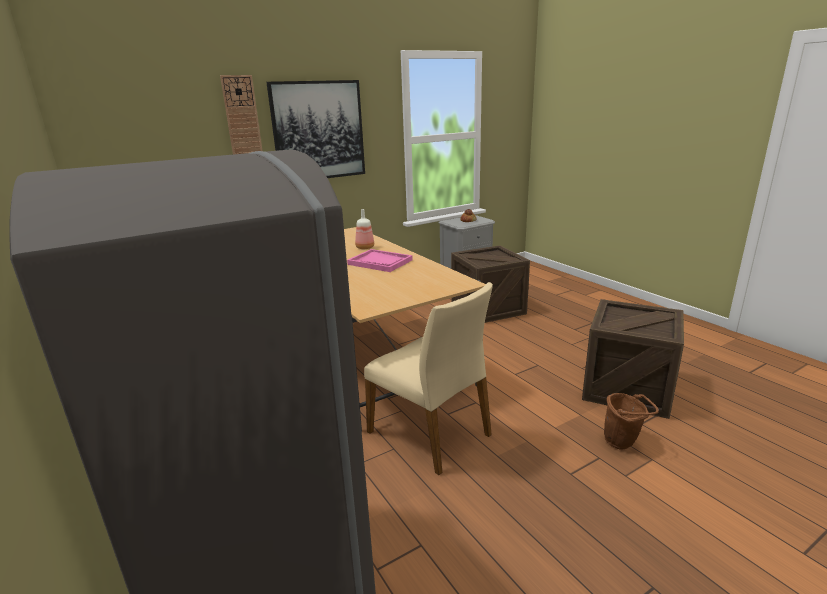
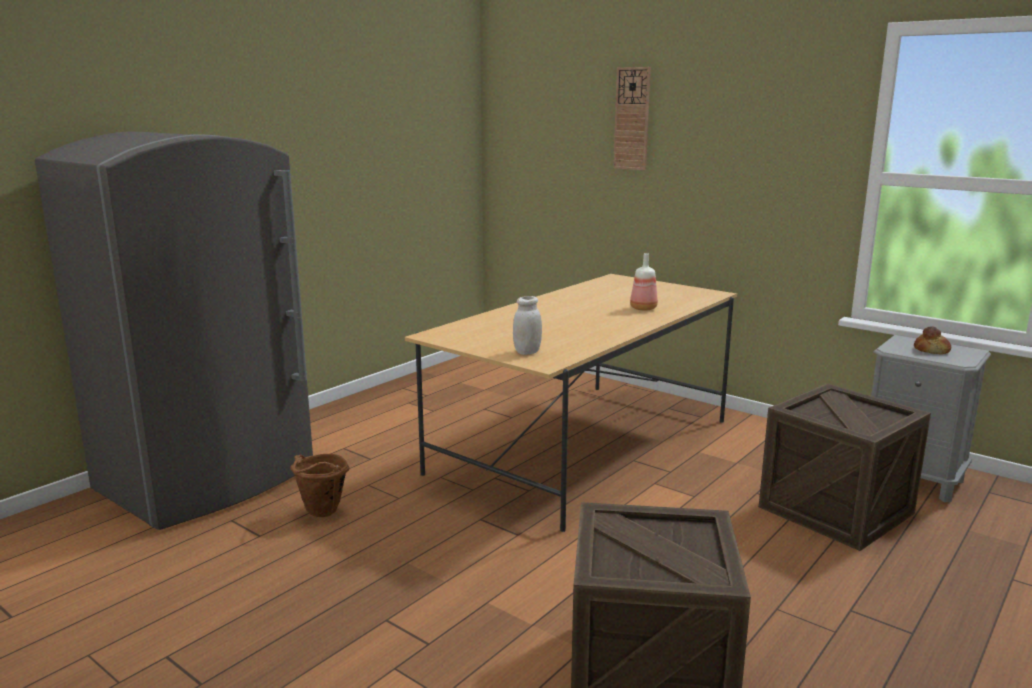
camera: 70 degrees right, 5 degrees down
picture [266,80,365,178] -> none
pink tray [347,249,413,272] -> none
beige chair [364,282,493,475] -> none
brown bucket [604,393,659,450] -> brown bucket moved to [290,454,350,517]
none -> white jar [513,296,542,355]

